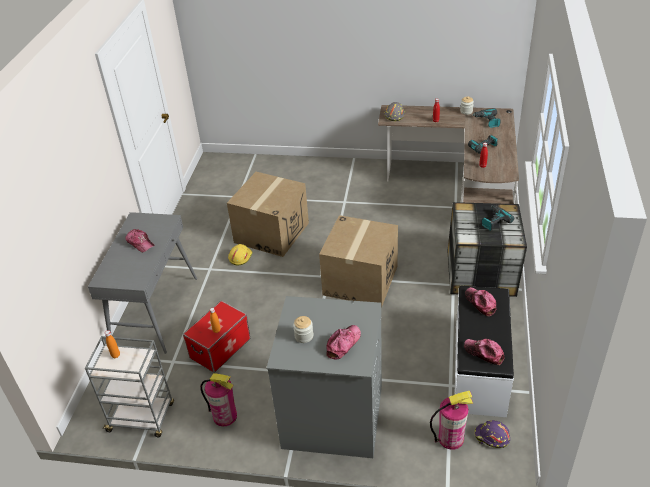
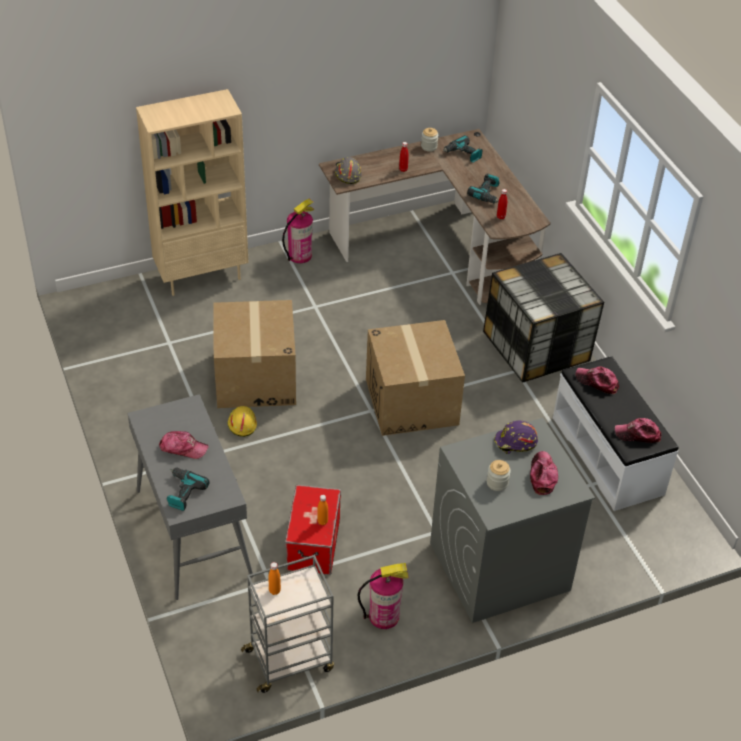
camera: 35 degrees left, 5 degrees up
fire extinguisher [430,391,473,450] -> fire extinguisher moved to [282,199,315,263]
purple hard hat [475,420,510,448] -> purple hard hat moved to [494,421,538,454]
power drill [482,205,514,231] -> power drill moved to [167,468,209,511]
none -> beige bookcase [136,89,249,296]

